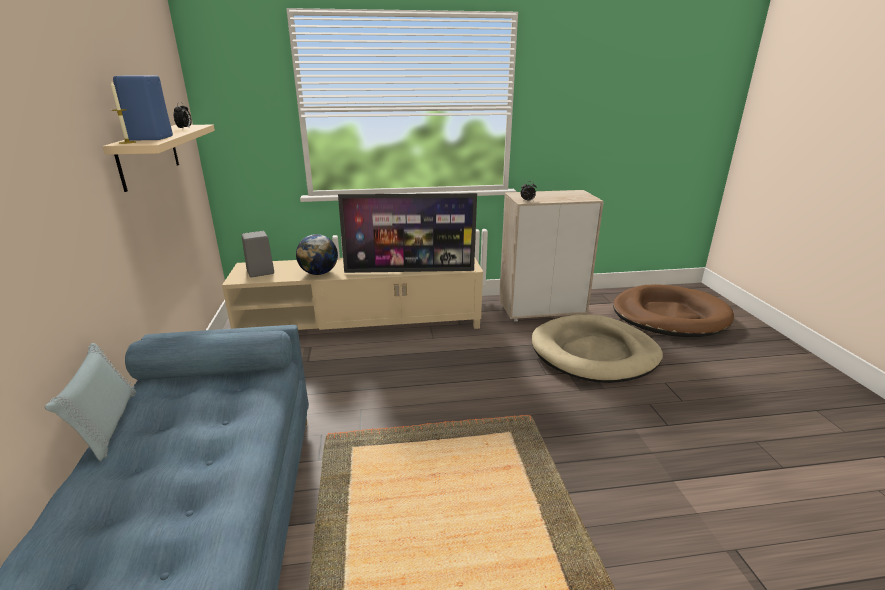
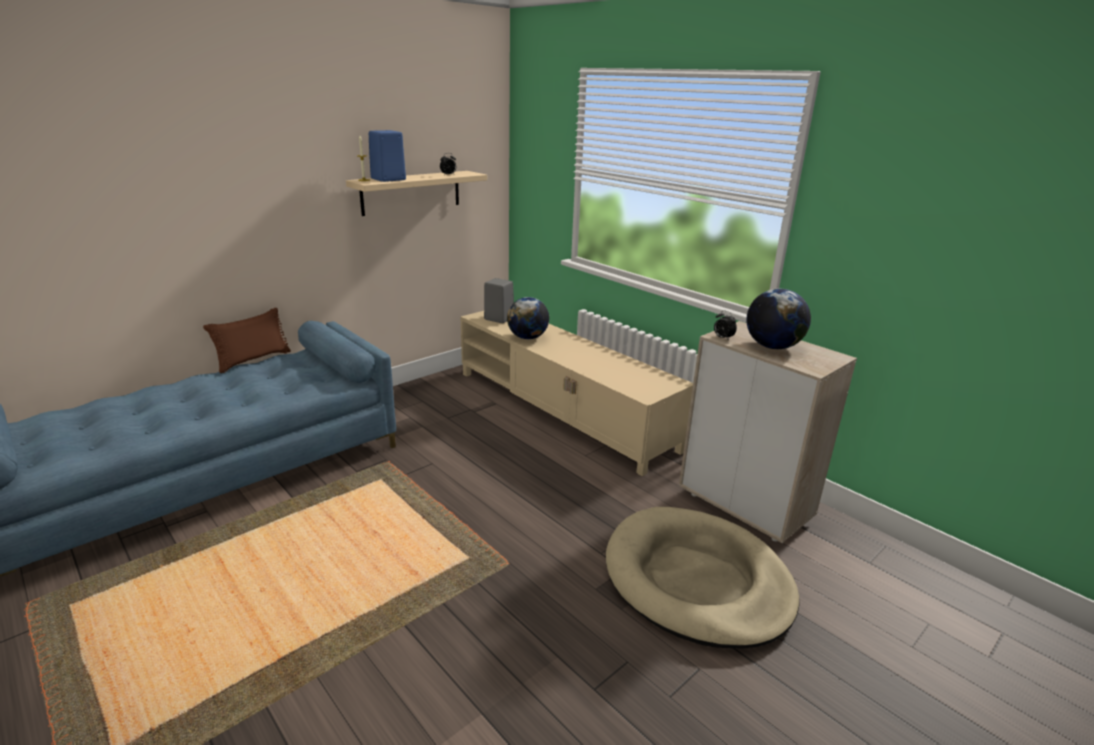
camera: 55 degrees right, 0 degrees up
blue pillow [45,343,137,461] -> brown pillow [203,308,291,373]
television [338,193,477,273] -> none
brown dog bed [613,284,734,337] -> none
none -> globe [746,289,811,349]

